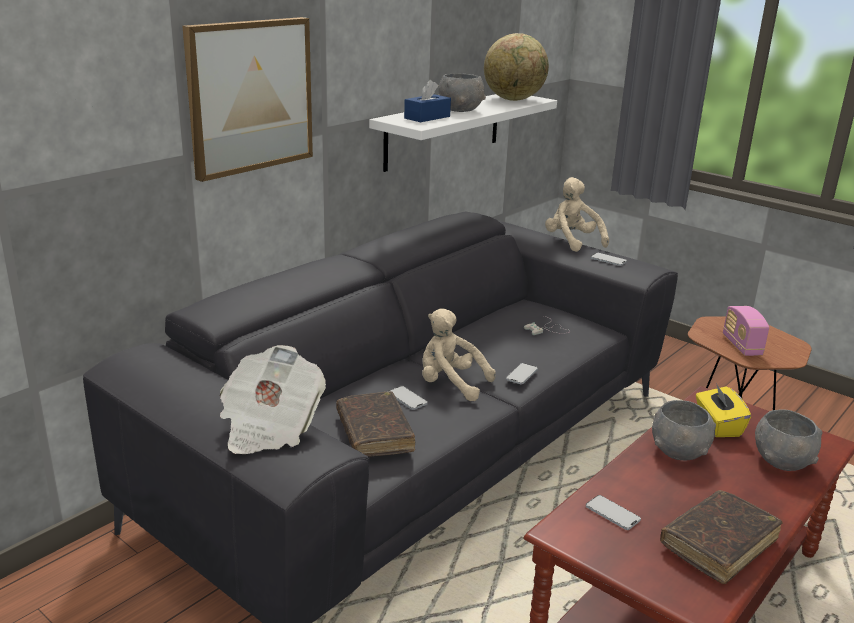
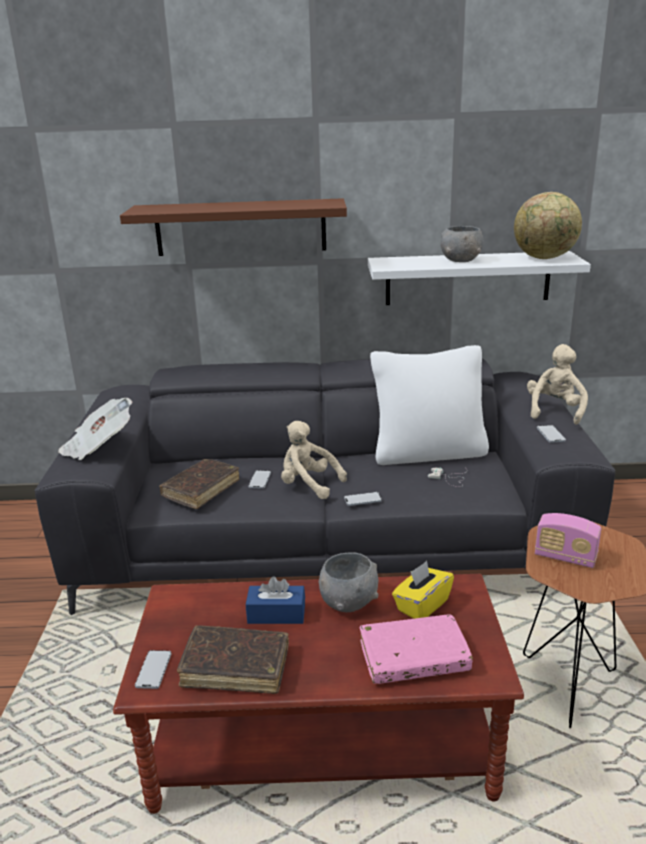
camera: 50 degrees right, 0 degrees up
picture [182,17,313,182] -> brown shelf [120,198,347,256]
blue tissue box [404,80,451,122] -> blue tissue box moved to [246,576,305,624]
beige plush toy [422,309,496,401] -> beige plush toy turned 45 degrees counterclockwise [281,421,347,499]
phone [586,495,641,530] -> phone moved to [135,650,171,689]
radio [723,306,769,356] -> radio turned 105 degrees counterclockwise [535,513,601,568]
grey bowl [755,409,822,471] -> pink book [360,614,473,684]
none -> white pillow [370,345,489,465]

